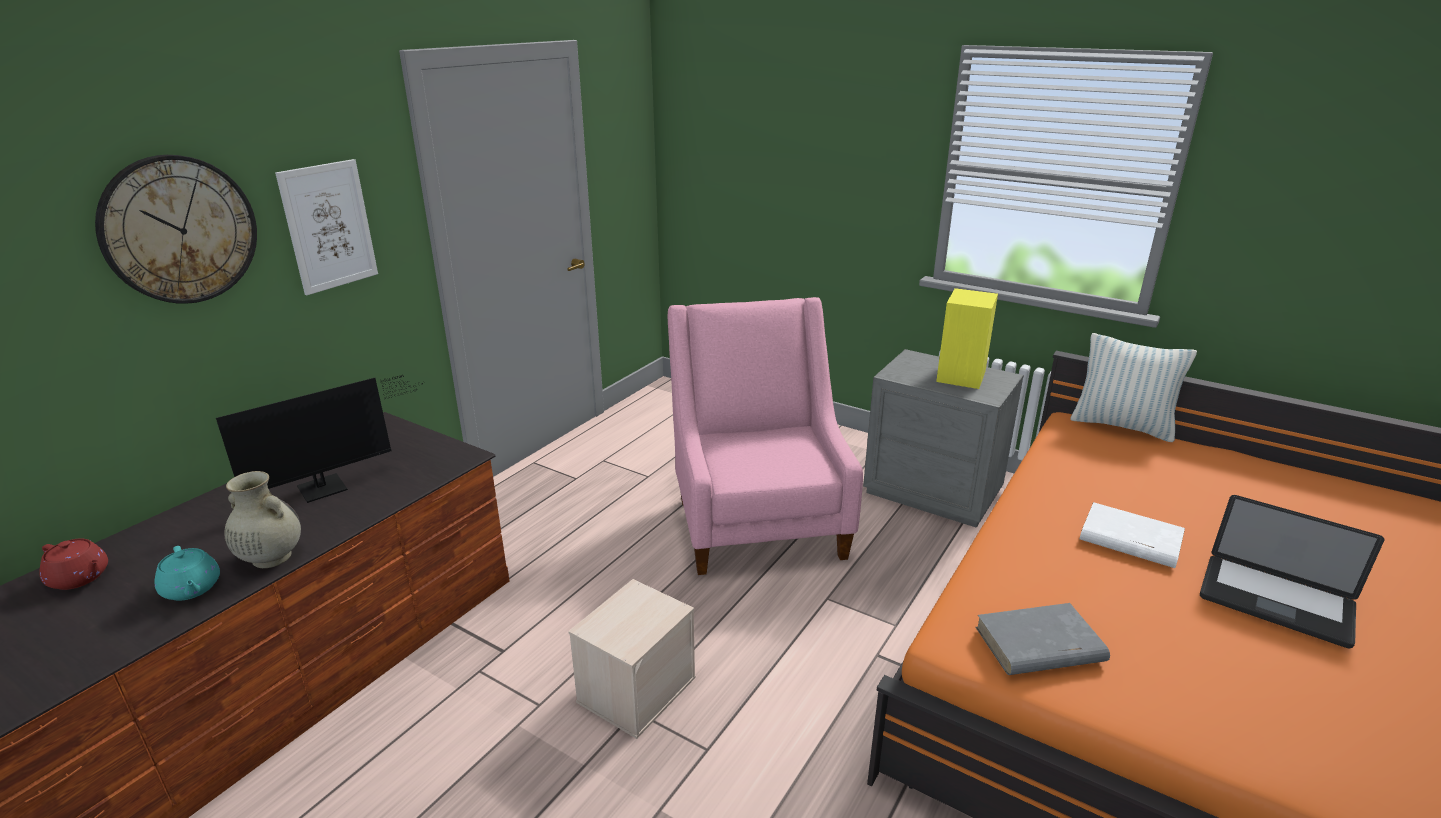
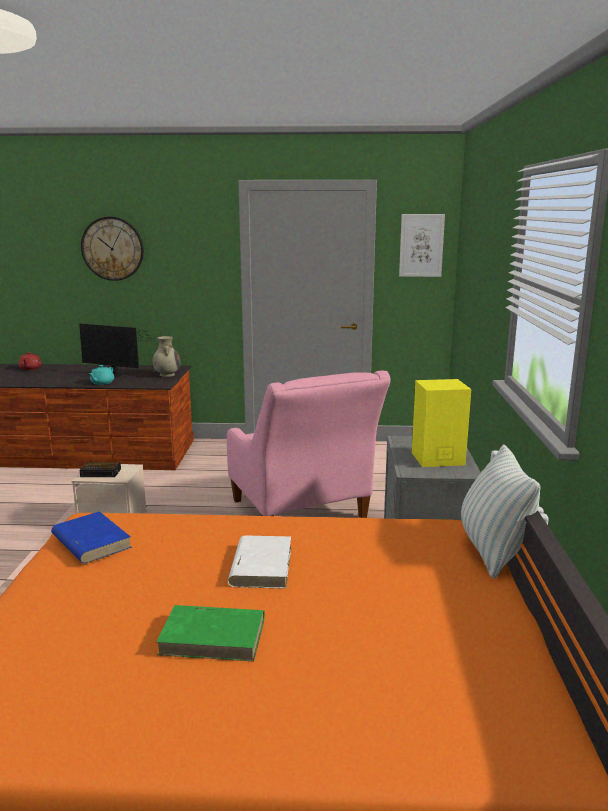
camera: 60 degrees right, 10 degrees down
turquoise teapot [154,546,220,601] -> turquoise teapot moved to [88,365,114,385]
beige vase [224,471,301,568] -> beige vase moved to [153,336,181,377]
picture [275,159,378,295] -> picture moved to [399,214,445,277]
pink armchair [668,297,863,575] -> pink armchair turned 105 degrees clockwise [227,371,391,518]
grey book [976,603,1110,675] -> blue book [51,511,132,564]
laptop [1200,495,1385,648] -> green book [156,605,265,662]
none -> alarm clock [80,462,121,477]

